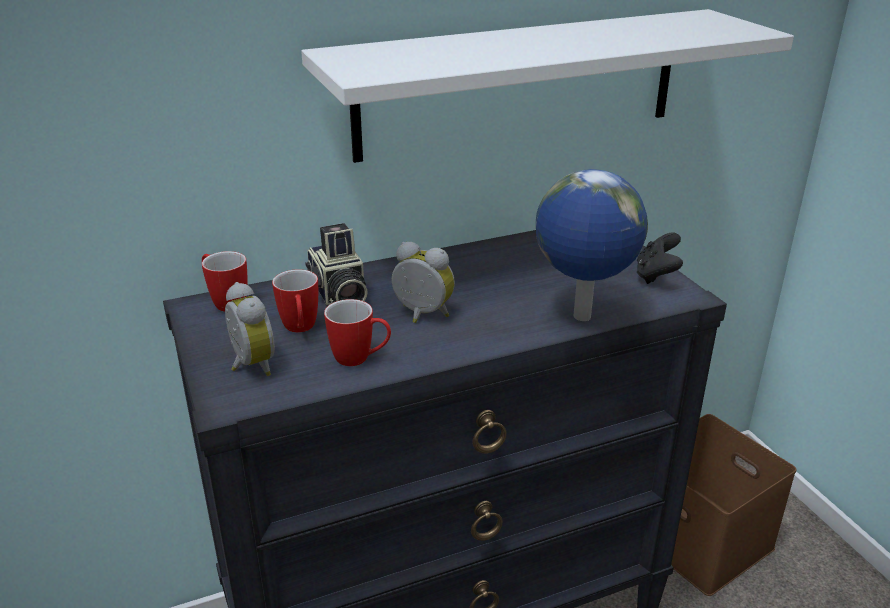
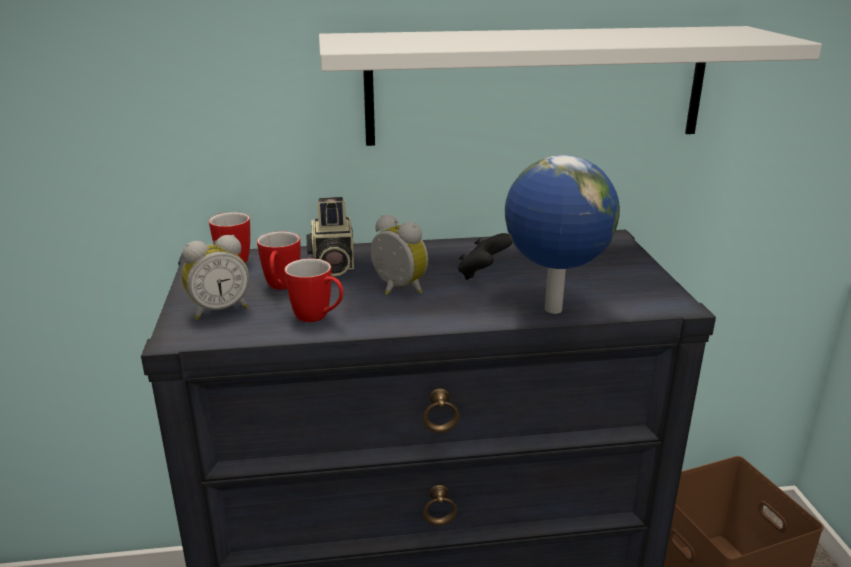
camera: 15 degrees right, 5 degrees down
alarm clock [225,282,275,376] -> alarm clock turned 75 degrees clockwise [182,235,250,320]
black game controller [637,233,683,284] -> black game controller moved to [458,233,513,280]

